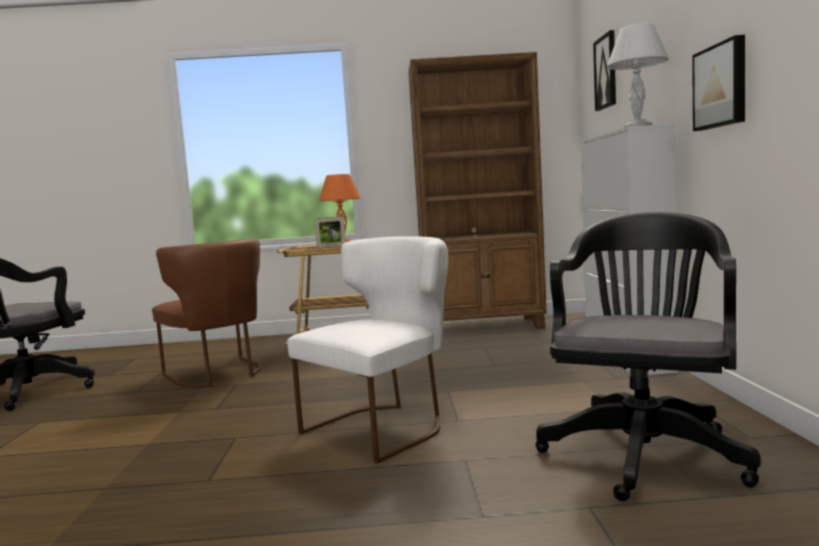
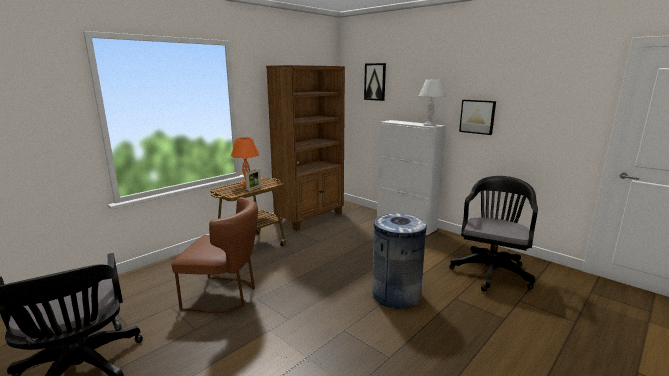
camera: 45 degrees left, 10 degrees up
white chair [287,236,448,464] -> grey trash can [372,213,427,309]
black office chair [535,212,761,501] -> black office chair turned 45 degrees clockwise [449,176,538,292]

